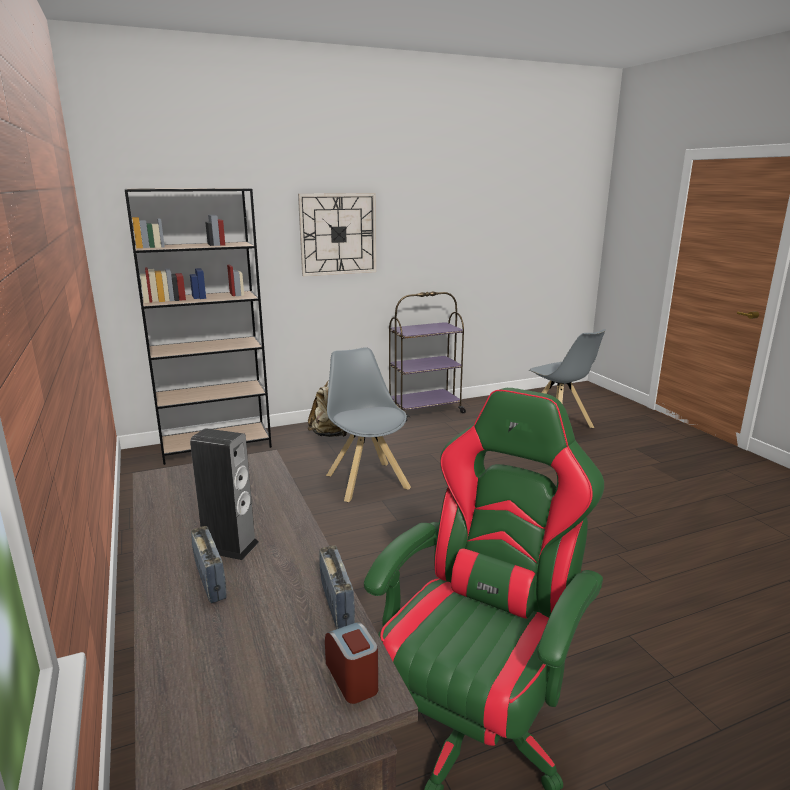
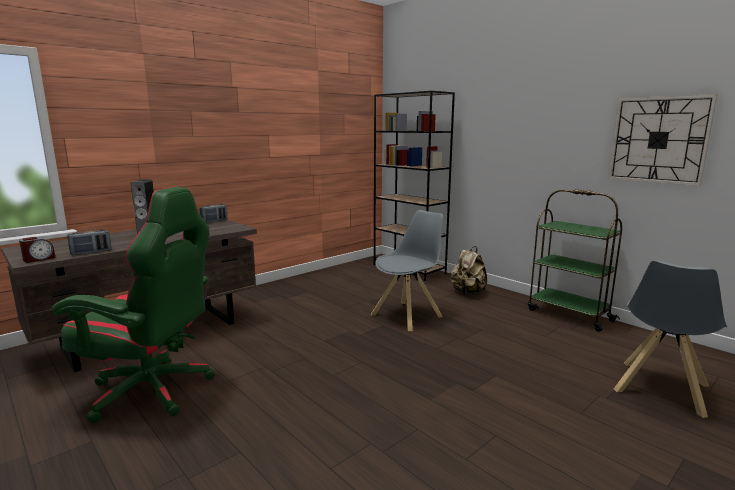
camera: 70 degrees right, 5 degrees down
radio [191,526,227,603] -> radio moved to [200,203,227,223]
wall clock [298,193,376,276] -> wall clock moved to [608,94,718,186]
purple cart [389,291,466,422] -> green cart [528,189,622,332]

